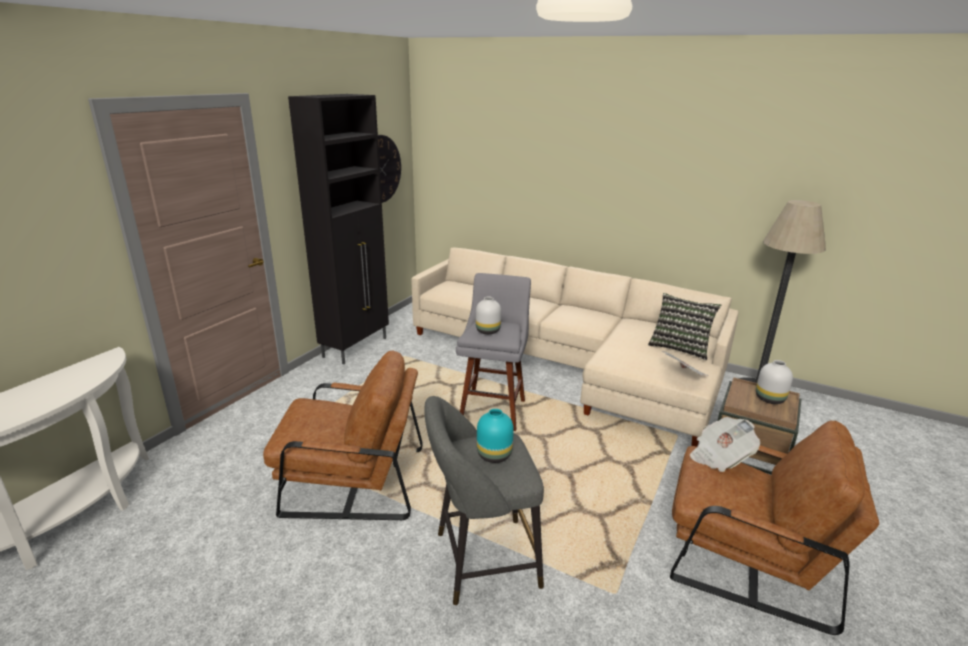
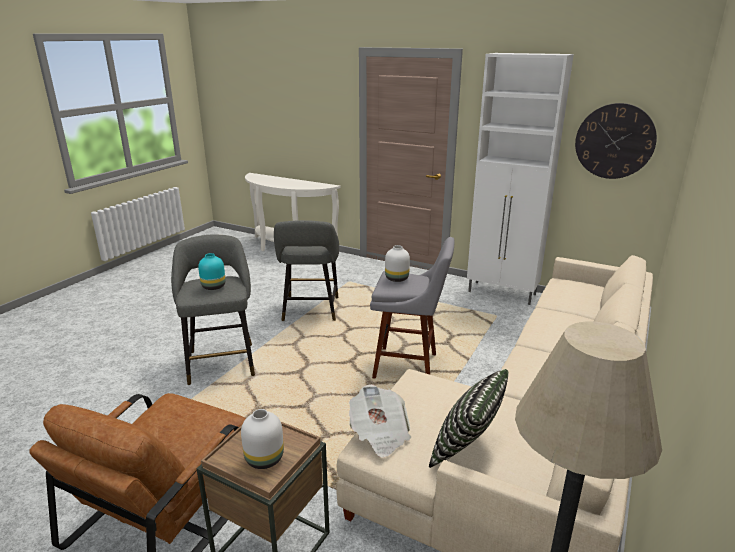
camera: 90 degrees right, 0 degrees up
brown armchair [263,350,423,520] -> grey stool [274,220,339,321]
black cabinet [288,94,389,364] -> white cabinet [467,53,574,305]
newspaper [690,417,760,472] -> none

